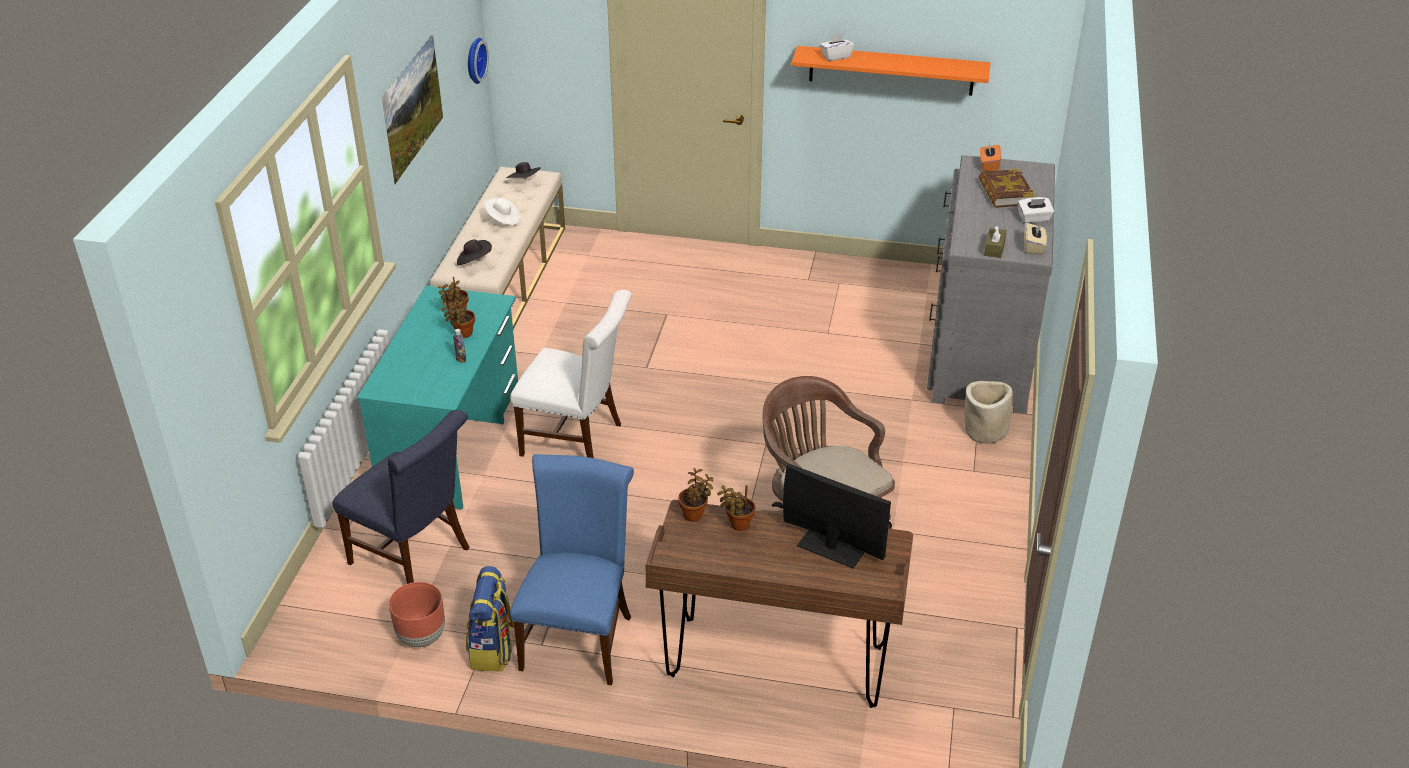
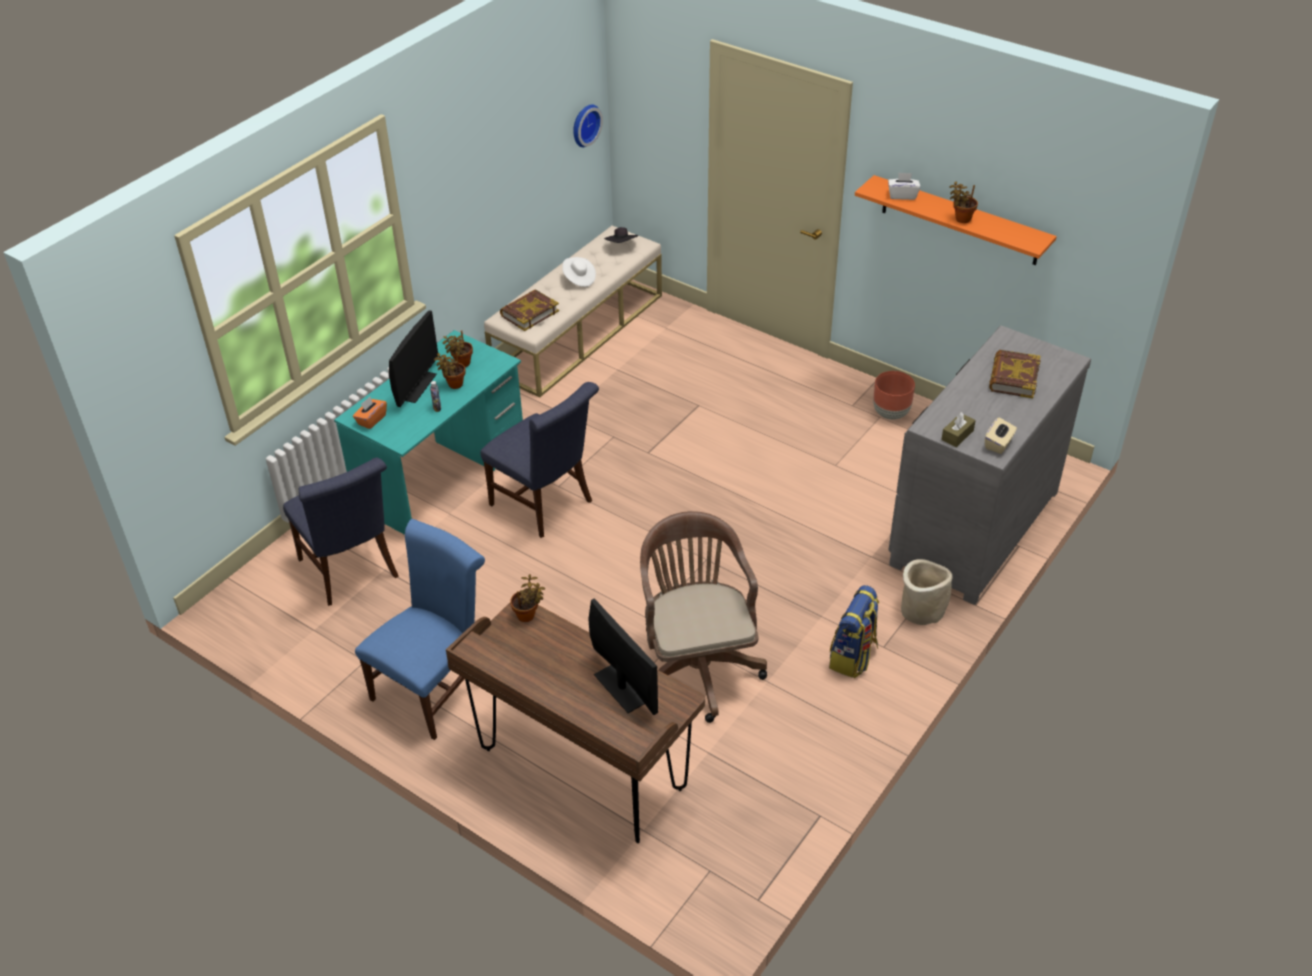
camera: 25 degrees right, 5 degrees up
picture [382,34,443,184] -> none
brown planter [389,582,445,647] -> brown planter moved to [873,371,915,420]
black hat [457,240,492,265] -> book [500,289,559,331]
backpack [466,566,514,671] -> backpack moved to [829,585,879,678]
white chair [510,290,632,458] -> blue chair [480,382,599,538]
potted plant [717,485,755,531] -> potted plant moved to [949,182,978,223]
orange tissue box [980,144,1001,171] -> orange tissue box moved to [353,397,387,429]
white tissue box [1018,197,1054,223] -> none
none -> monitor [389,310,438,407]

